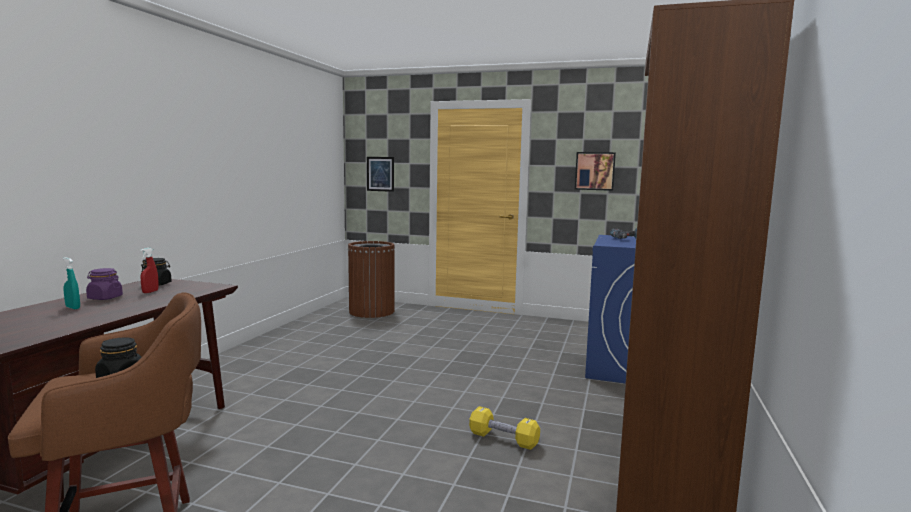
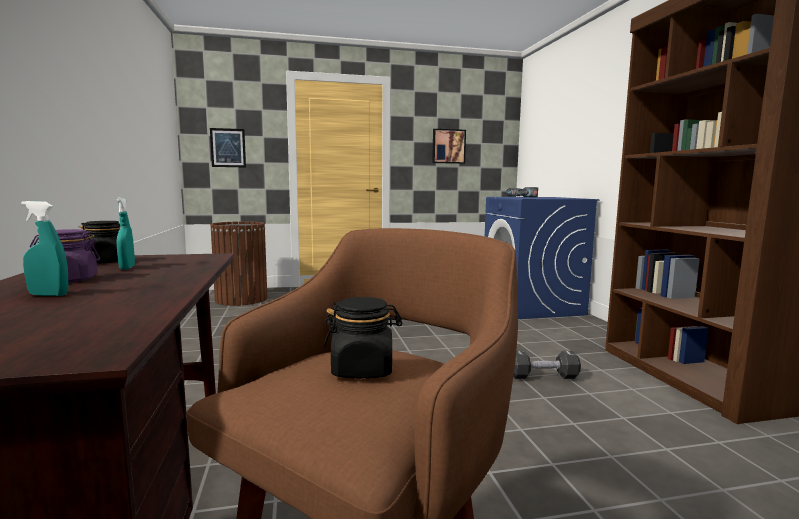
camera: 30 degrees left, 0 degrees up
red spray bottle [140,248,159,293] -> turquoise spray bottle [116,197,135,269]
yellow dumbbell [469,406,540,450] -> black dumbbell [513,351,581,379]

